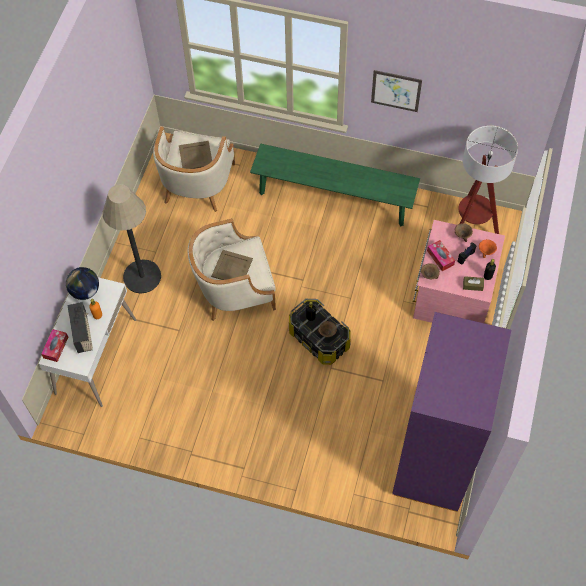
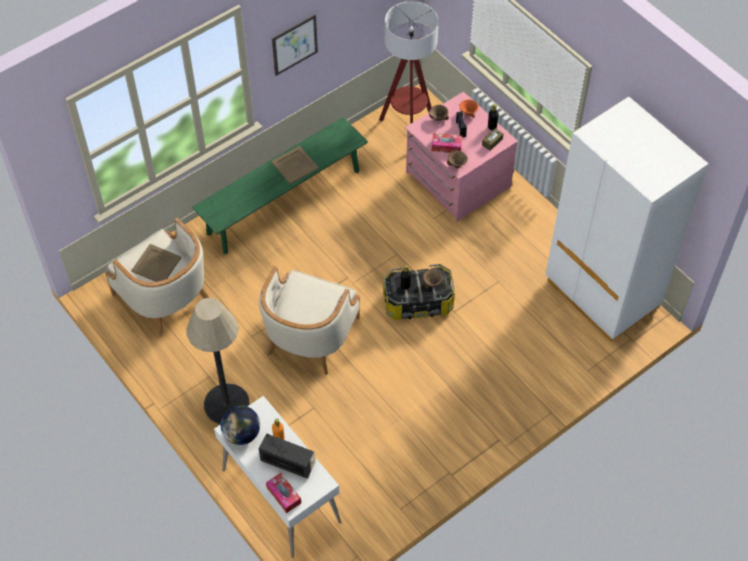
camera: 55 degrees left, 5 degrees down
beige tray [211,250,253,280] -> beige tray moved to [271,146,319,184]
purple wardrobe [392,312,511,512] -> white wardrobe [545,96,708,342]

